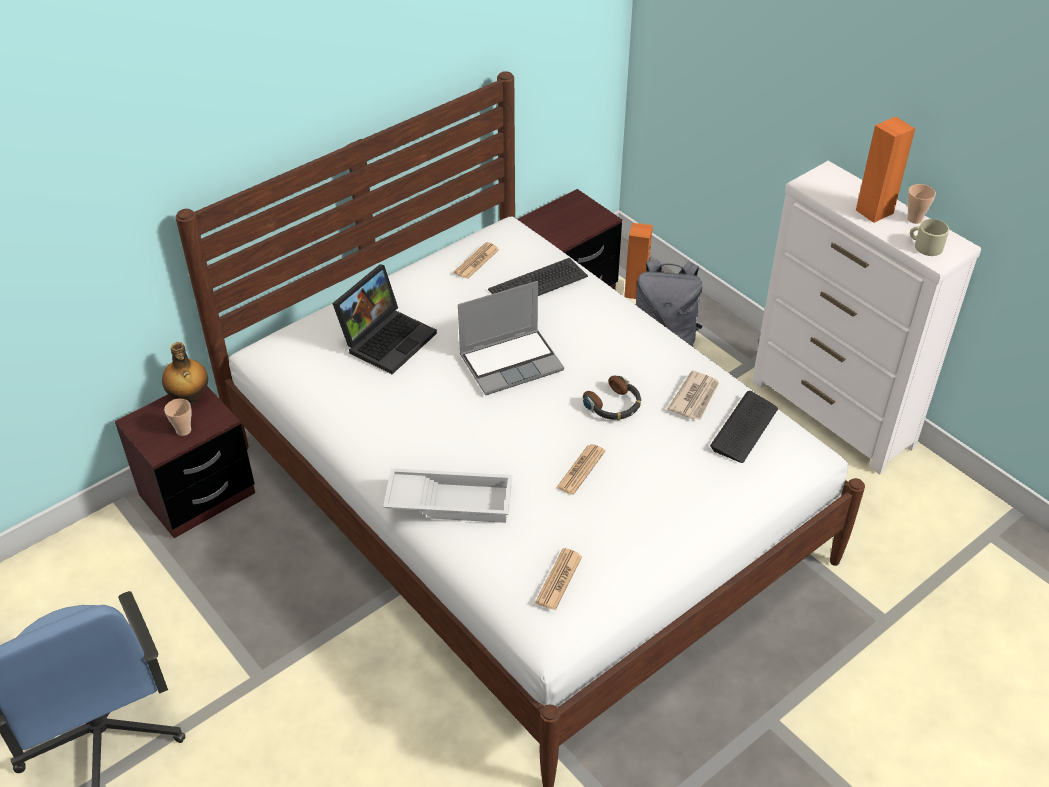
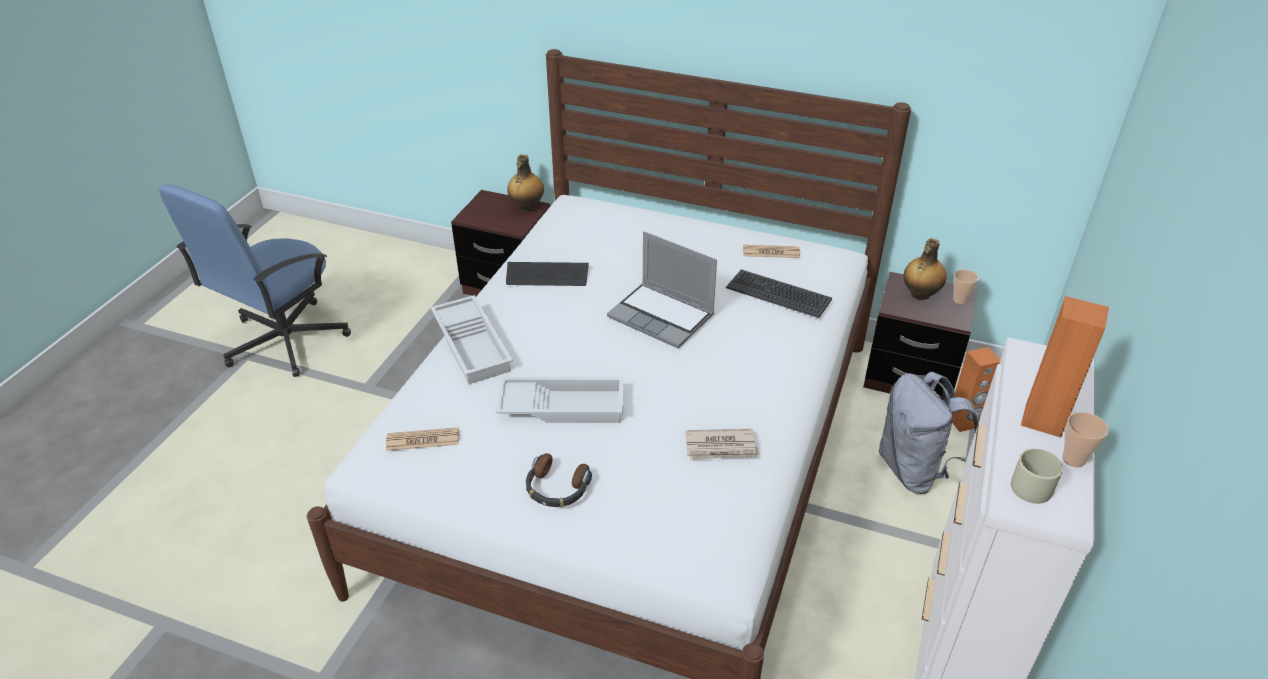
camera: 60 degrees right, 5 degrees down
cup [164,399,191,436] -> cup moved to [953,269,979,304]
laptop [332,264,437,374] -> none
newspaper [556,444,605,495] -> white tray [496,377,623,423]
headphones [583,376,641,420] -> headphones moved to [526,453,592,507]
keyboard [710,391,778,463] -> keyboard moved to [506,262,589,286]
none -> bottle [904,238,947,300]

